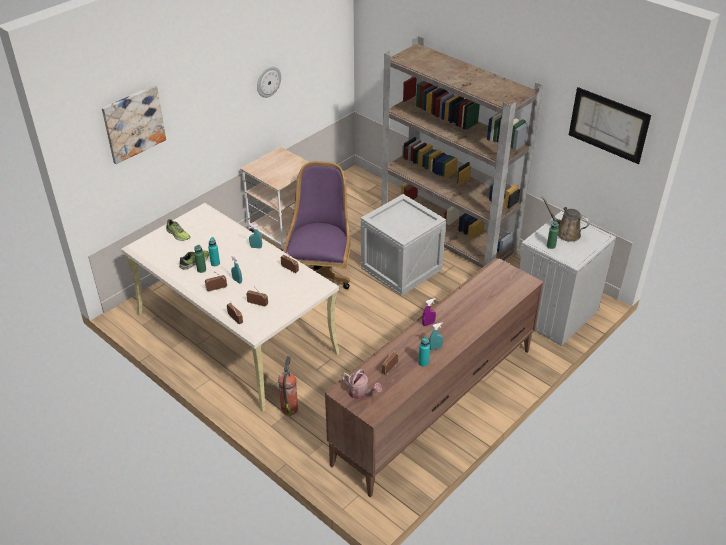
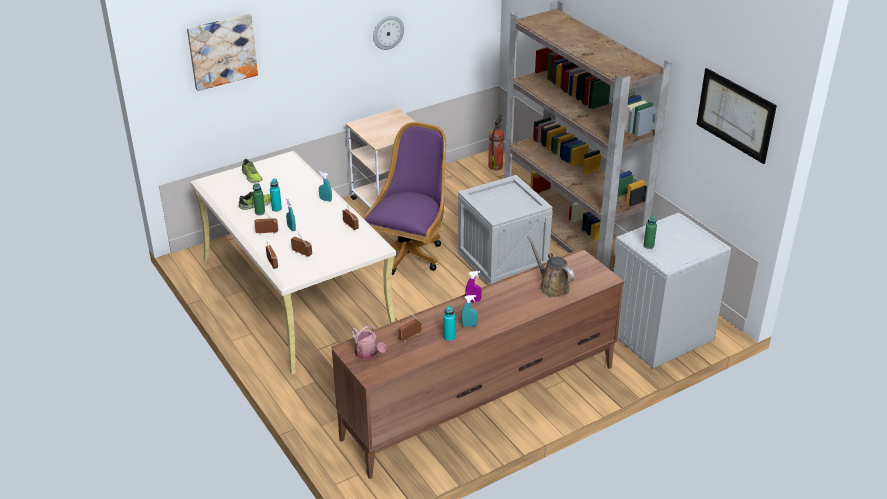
camera: 15 degrees right, 5 degrees down
fire extinguisher [278,356,298,416] -> fire extinguisher moved to [488,114,504,170]
brown watering can [541,196,590,241] -> brown watering can moved to [527,236,575,297]

